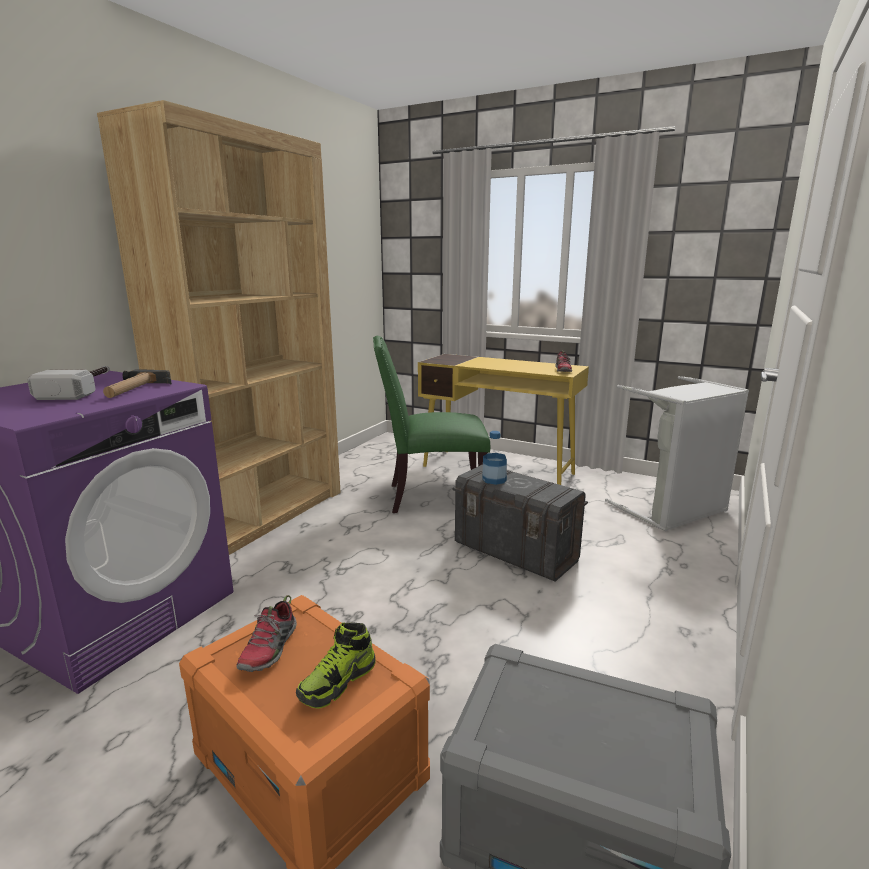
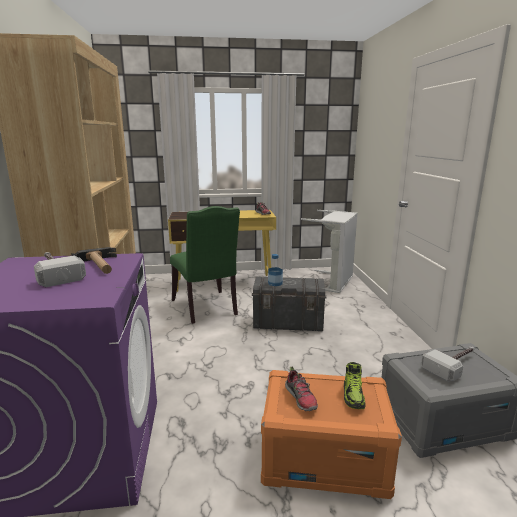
camera: 35 degrees left, 0 degrees up
green chair [373,336,490,513] -> green chair turned 75 degrees counterclockwise [170,206,240,324]
none -> hammer [421,347,474,382]

